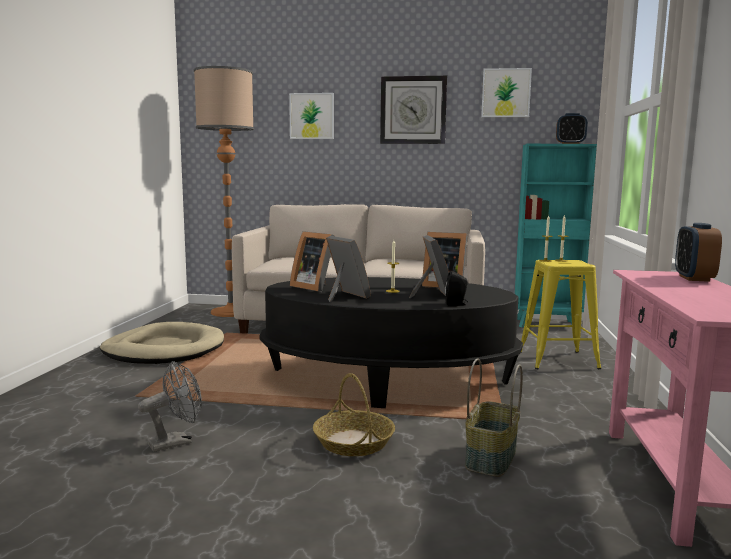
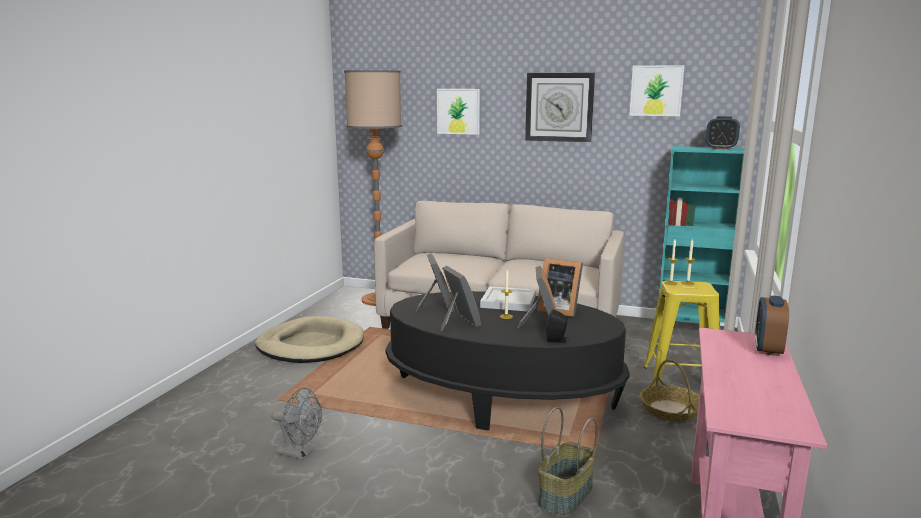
camera: 10 degrees right, 5 degrees up
grey fan [138,361,202,452] -> grey fan turned 45 degrees clockwise [271,388,322,460]
picture frame [290,231,335,292] -> picture frame turned 150 degrees counterclockwise [415,253,454,313]
basket [313,373,395,456] -> basket moved to [640,359,700,422]
none -> white tray [480,286,536,311]

